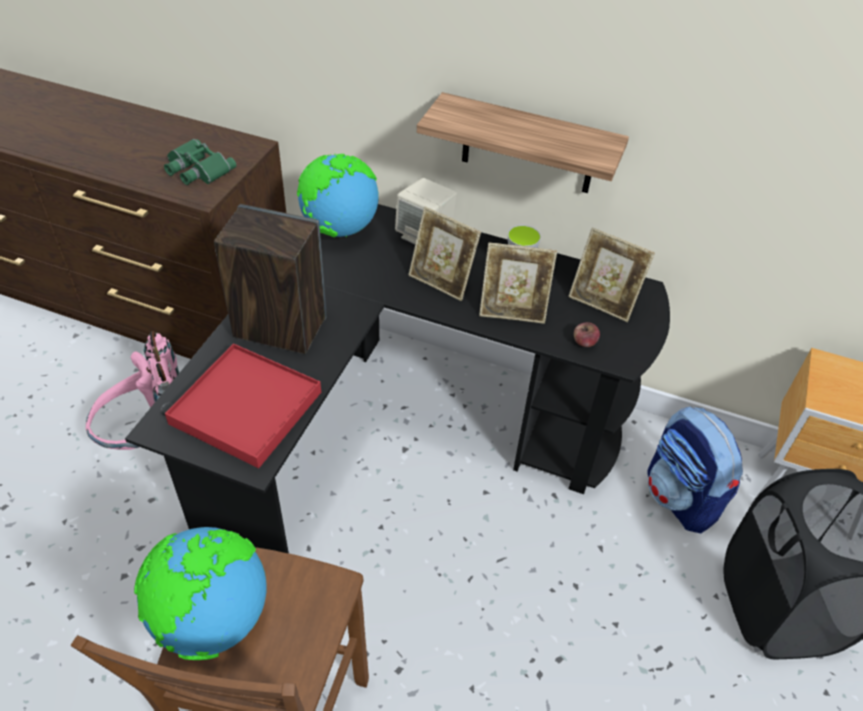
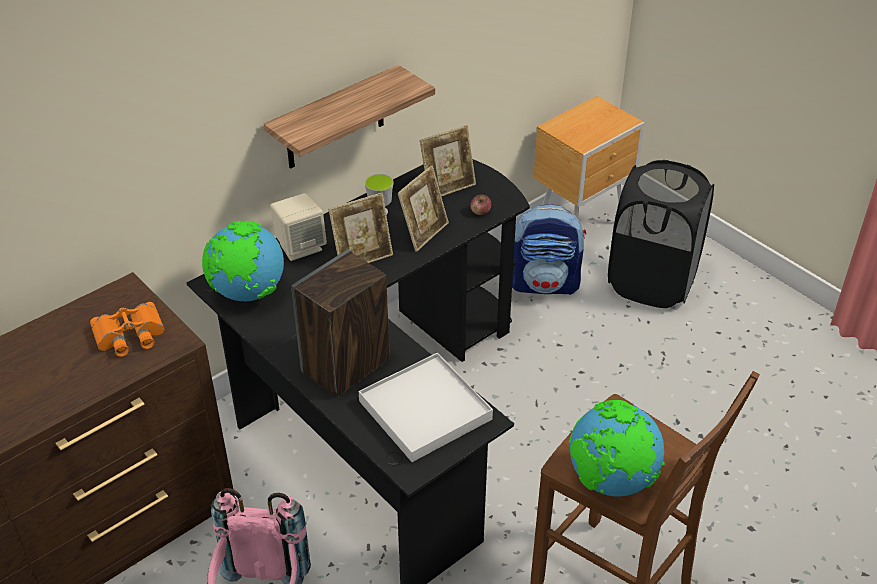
camera: 60 degrees left, 5 degrees down
green binoculars [164,139,236,185] -> orange binoculars [90,302,165,357]
red tray [165,343,321,468] -> white tray [359,353,493,462]

